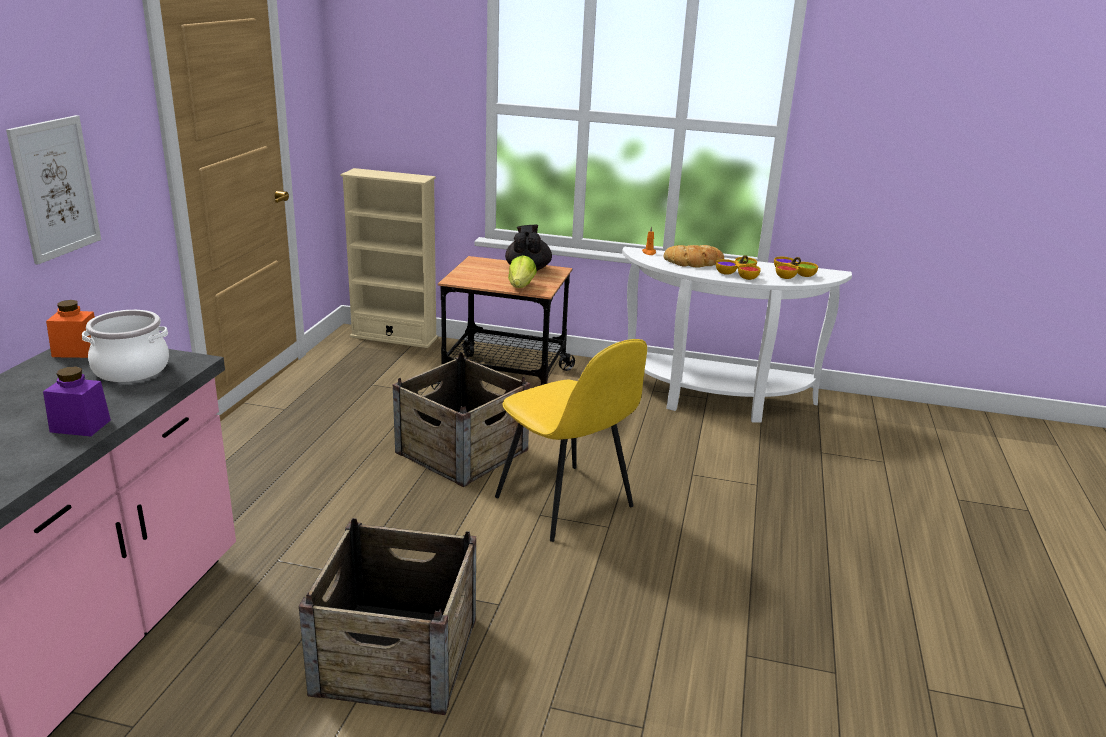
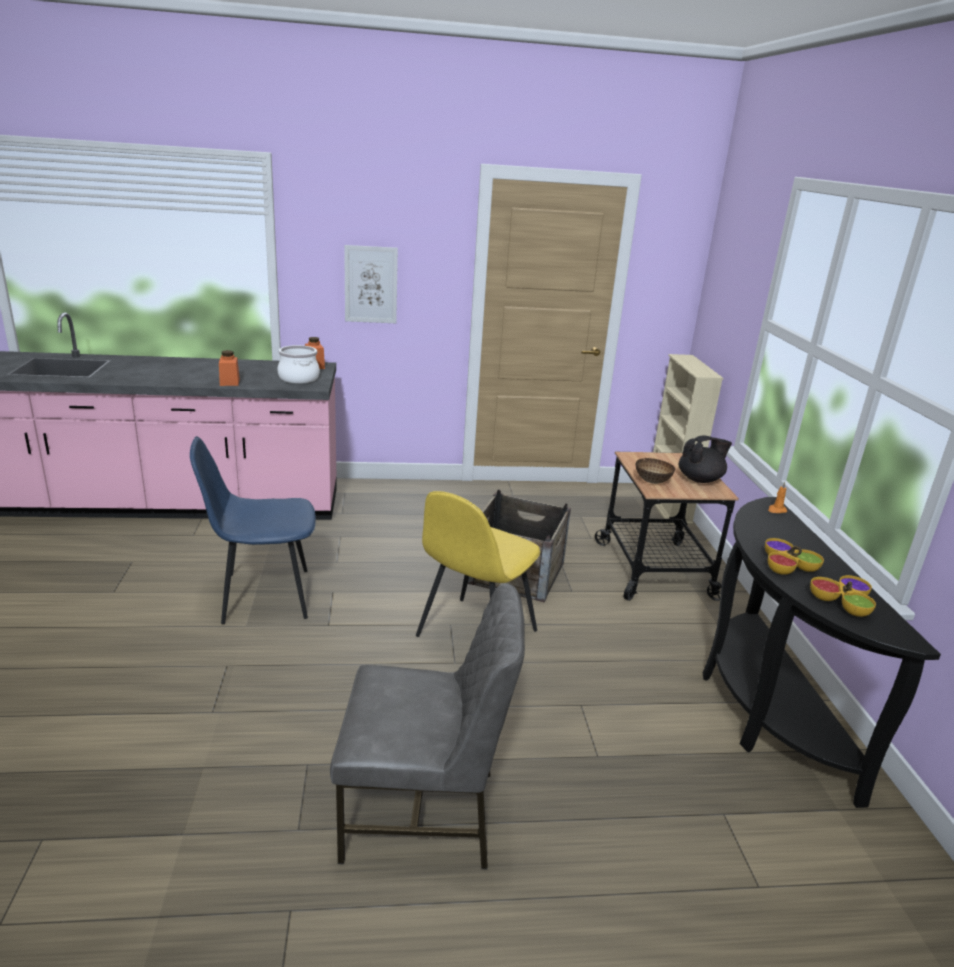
camera: 70 degrees right, 0 degrees up
purple jar [43,366,111,437] -> orange jar [219,350,240,386]
crate [299,518,476,715] -> blue chair [190,436,316,624]
lettuce [508,255,537,288] -> bowl [636,458,676,484]
white console table [622,247,852,423] -> black console table [703,497,941,808]
bread [663,245,724,268] -> none
none -> grey chair [330,583,525,869]

